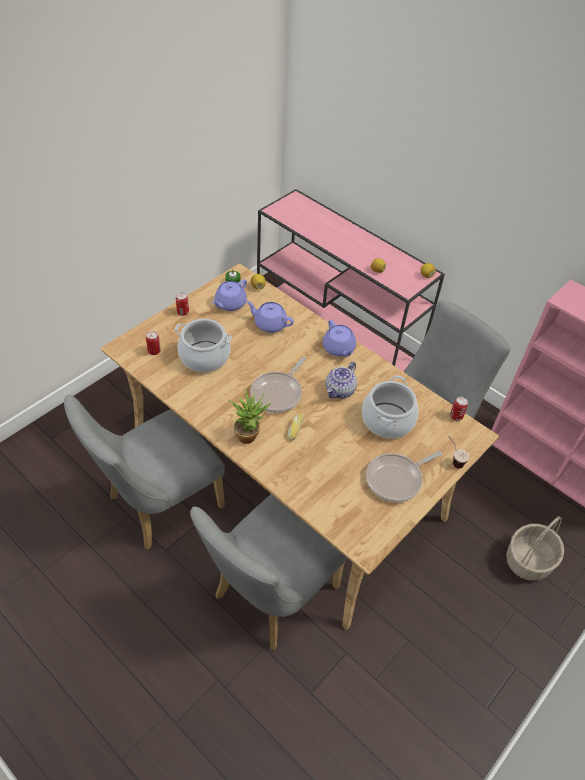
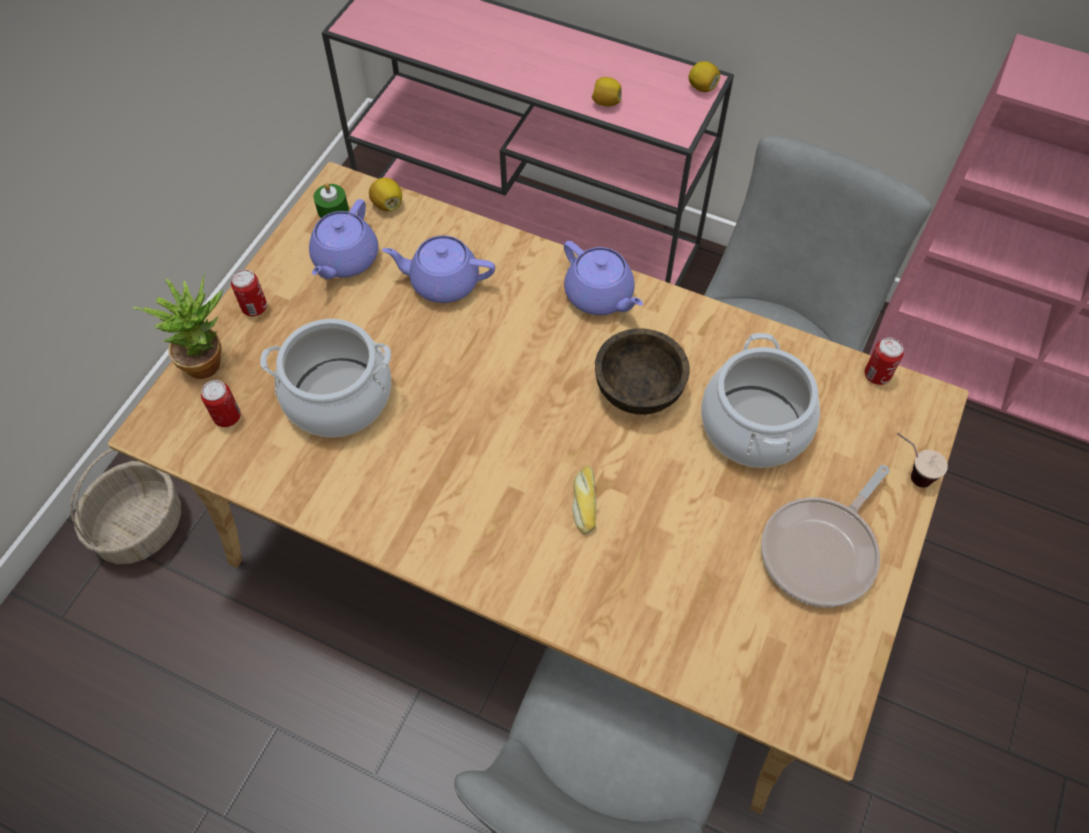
camera: 15 degrees left, 10 degrees up
grey chair [64,395,225,550] -> none
potted plant [227,390,271,444] -> potted plant moved to [133,273,223,379]
frying pan [250,357,306,413] -> none
teapot [326,361,357,398] -> brown bowl [595,328,690,415]
basket [506,516,564,580] -> basket moved to [70,448,181,564]

